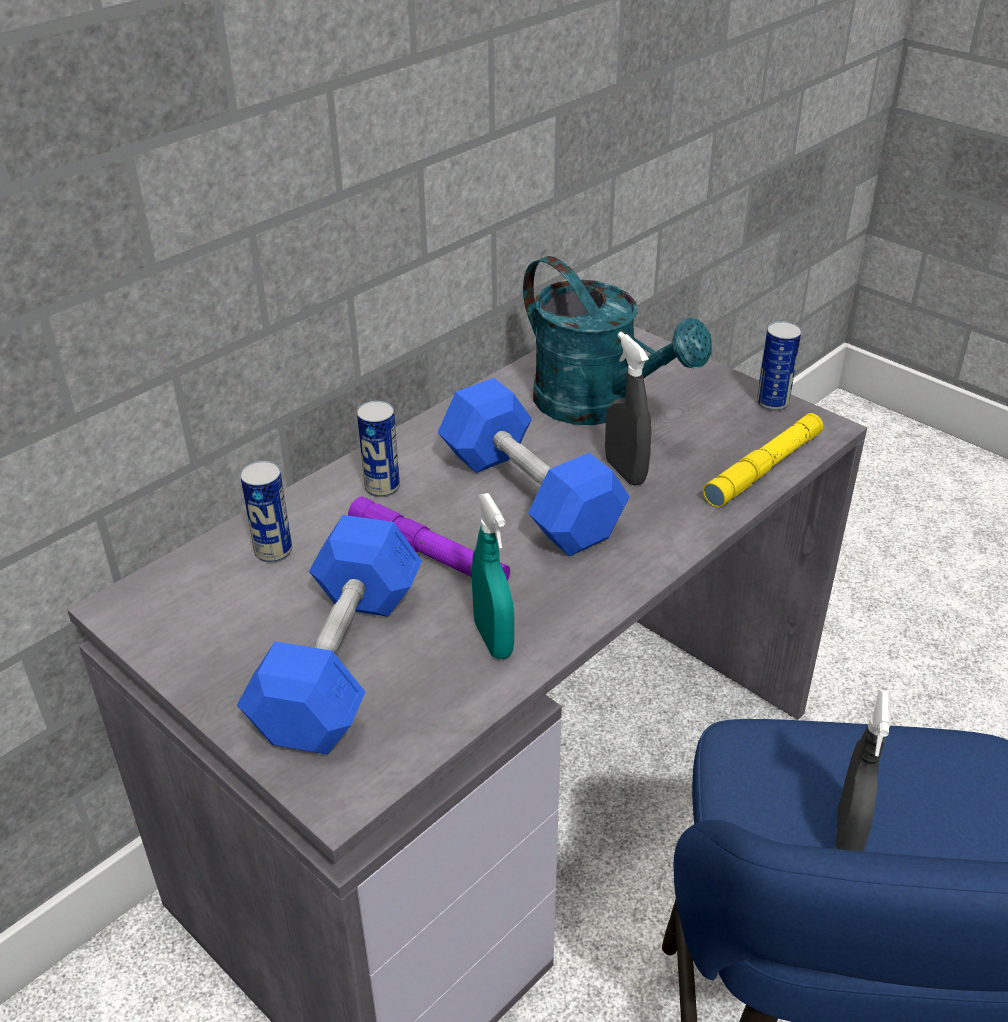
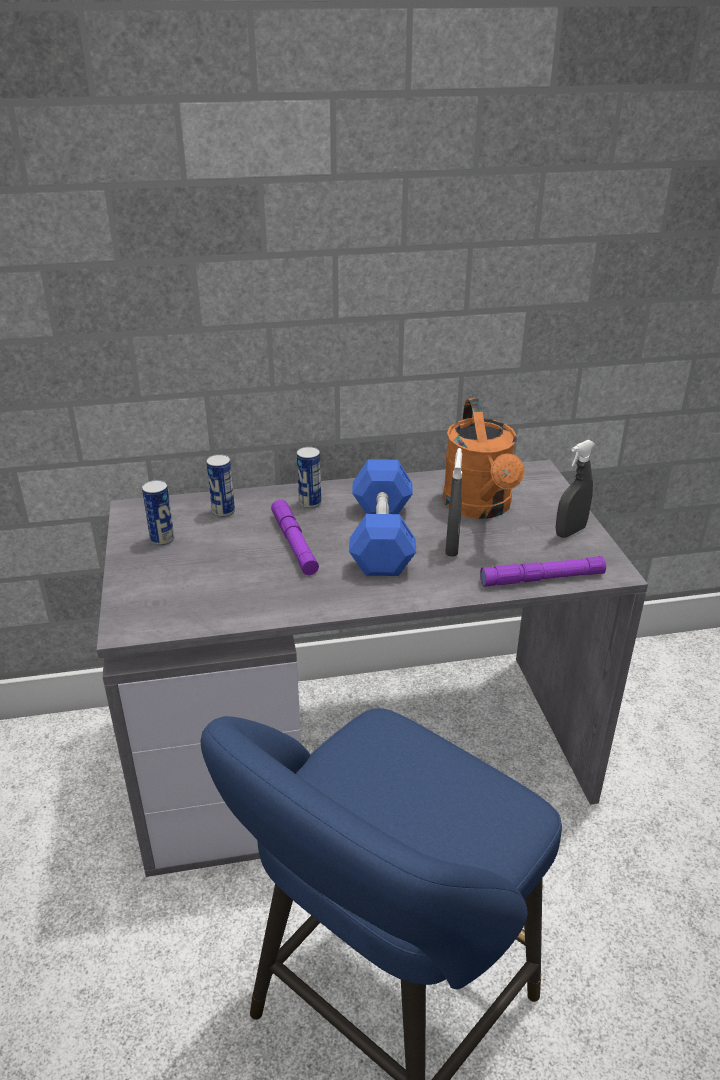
camera: 35 degrees right, 5 degrees down
blue dumbbell [237,515,422,755] -> none
turquoise spray bottle [472,493,514,659] -> none
turquoise watering can [523,256,712,425] -> orange watering can [443,398,525,519]
yellow flashlight [703,413,823,507] -> purple flashlight [480,556,606,587]
can [757,321,801,411] -> can moved to [142,480,174,546]
grey spray bottle [836,689,891,851] -> grey spray bottle moved to [556,440,595,538]

